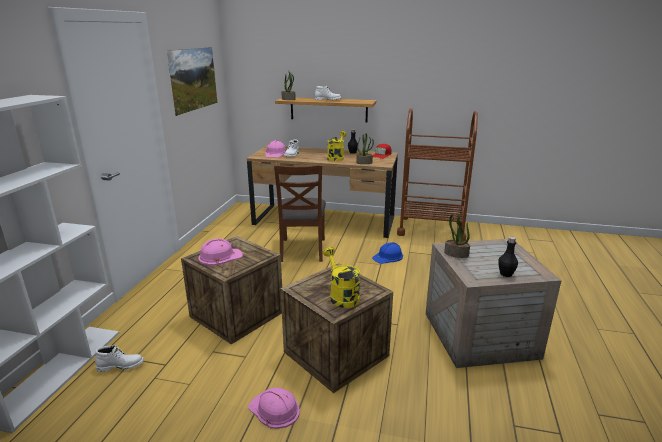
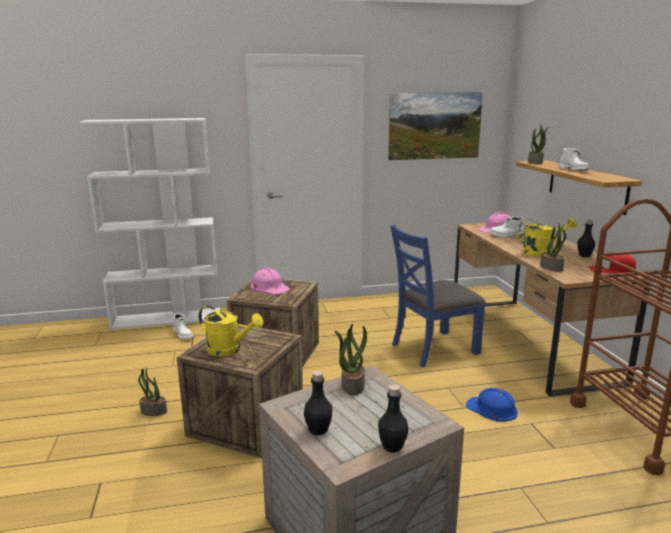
camera: 65 degrees right, 5 degrees down
pink hard hat [248,387,300,429] -> potted plant [138,368,167,416]
brown chair [274,164,326,262] -> blue chair [390,224,486,367]
yellow watering can [323,247,360,308] -> yellow watering can turned 75 degrees clockwise [199,305,264,356]
none -> black bottle [378,385,409,453]

